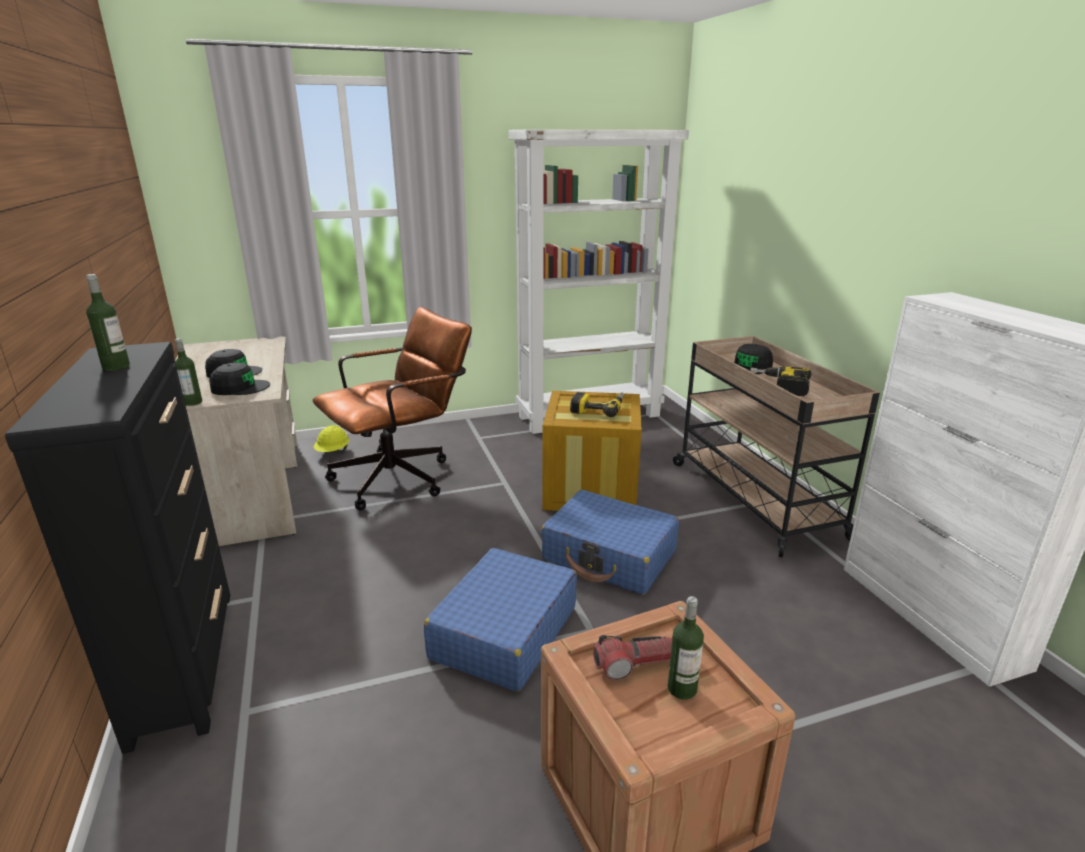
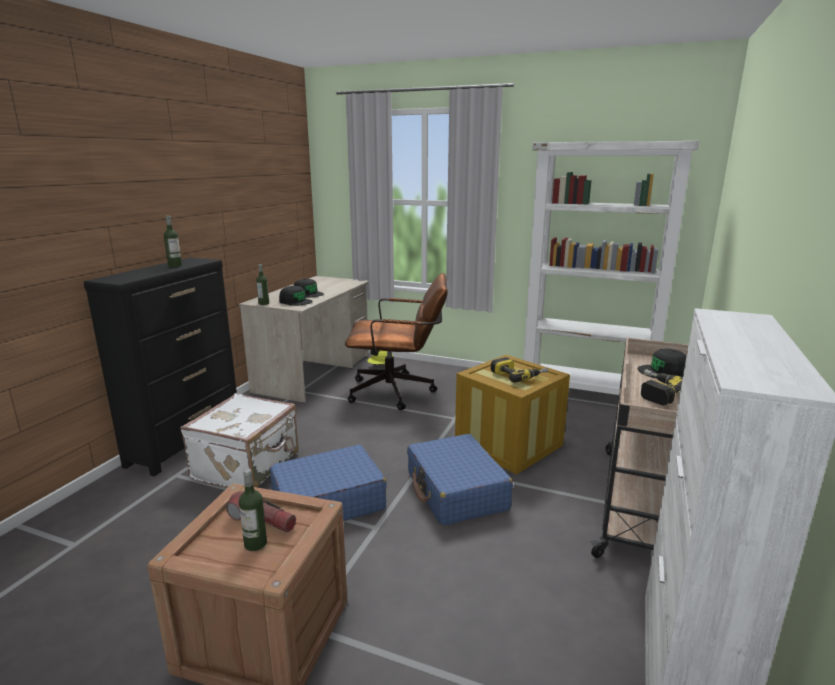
camera: 40 degrees right, 5 degrees down
none -> white suitcase [180,393,299,488]

